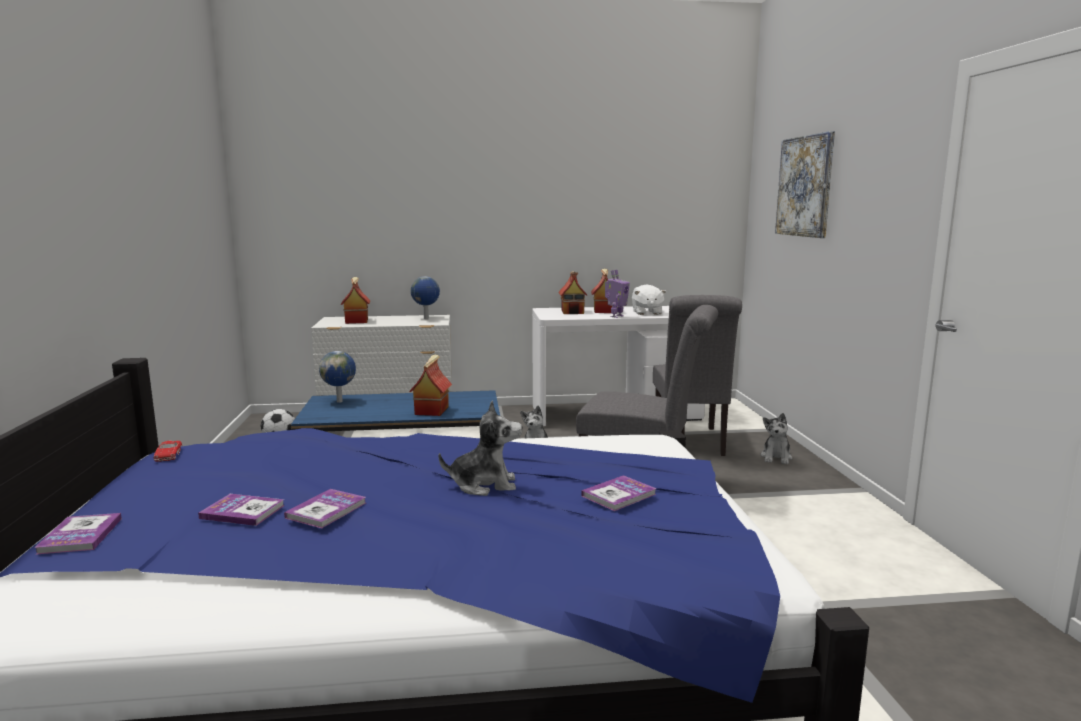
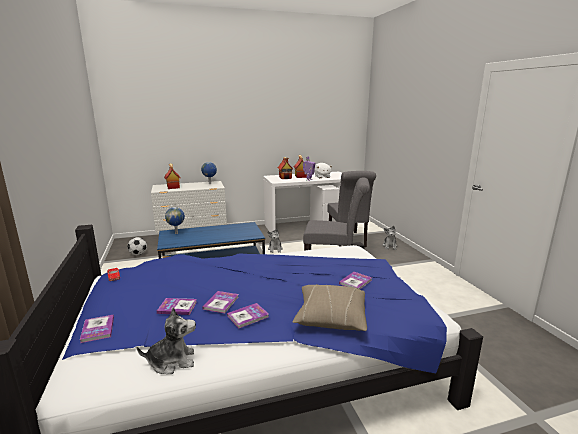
camera: 10 degrees left, 5 degrees up
toy house [409,354,452,416] -> none
plush toy [439,401,522,496] -> plush toy moved to [137,308,196,374]
picture [775,131,835,238] -> none
none -> book [227,303,269,328]
none -> beige pillow [293,284,367,331]

